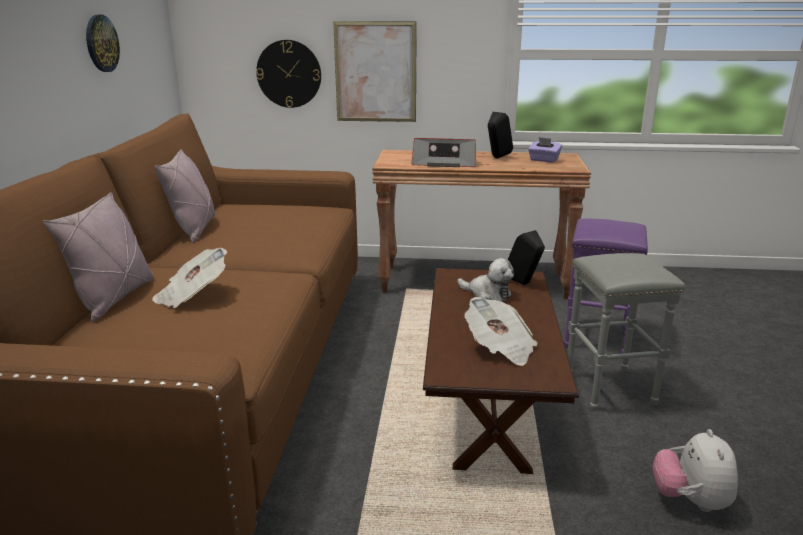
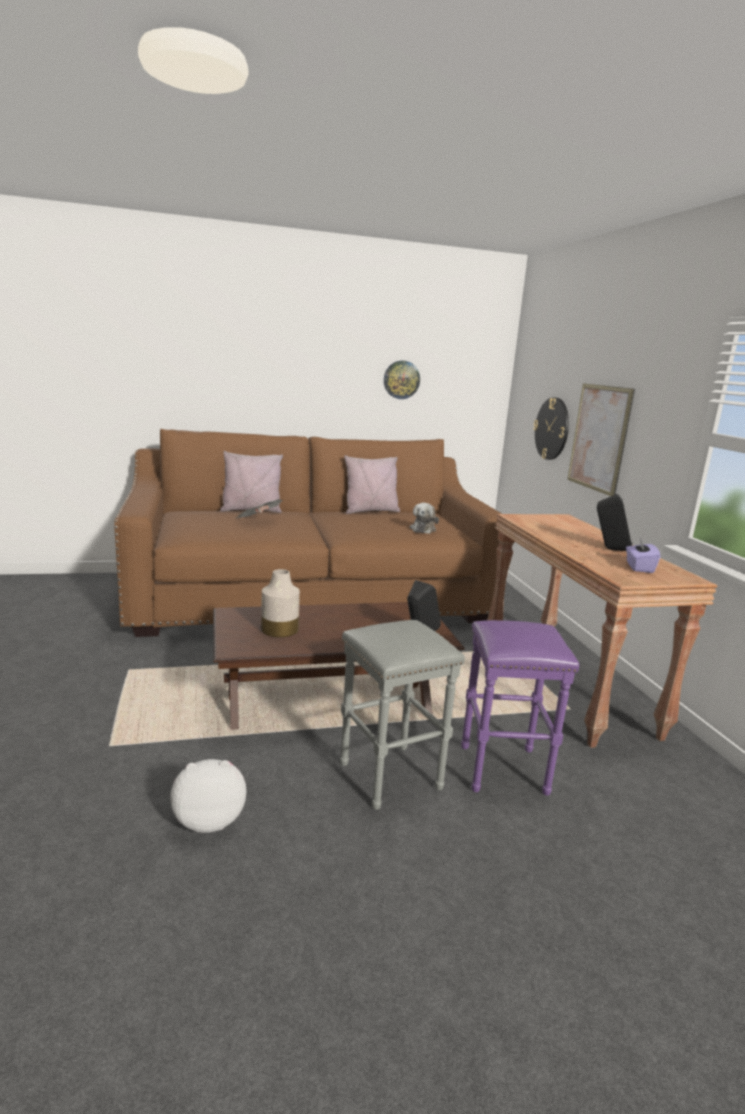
camera: 70 degrees right, 5 degrees down
radio [411,138,476,167] -> none
plush toy [457,258,514,301] -> plush toy moved to [410,503,439,534]
newspaper [465,297,538,366] -> beige vase [261,569,300,637]

